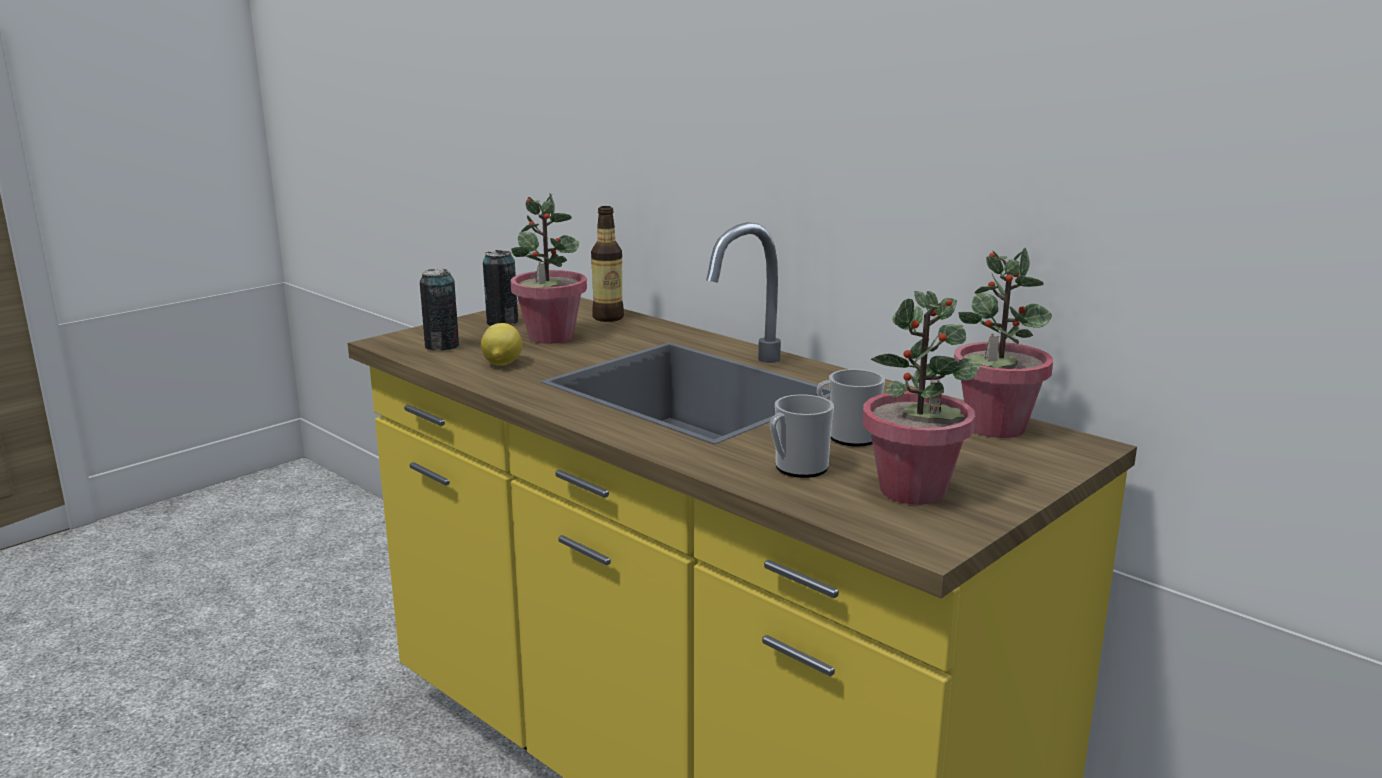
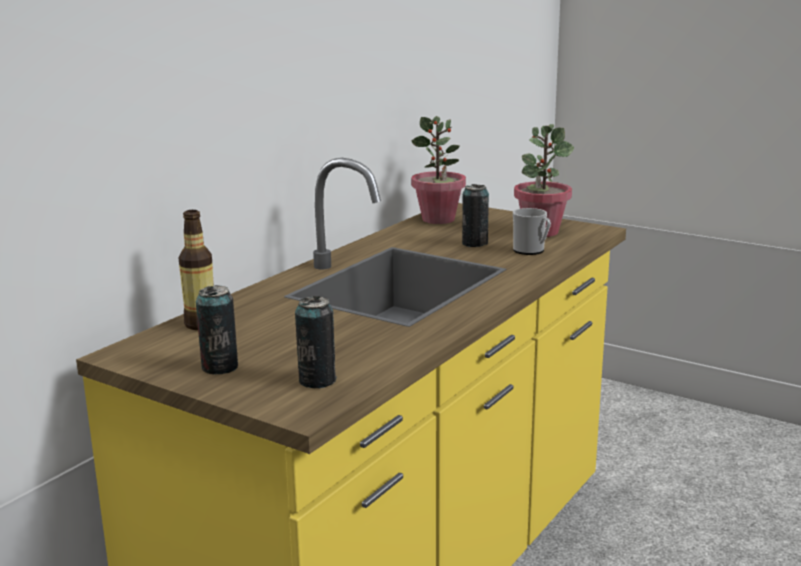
camera: 100 degrees left, 0 degrees up
lemon [481,323,523,366] -> none
potted plant [510,193,587,344] -> none
mug [817,369,885,446] -> can [462,184,489,247]

